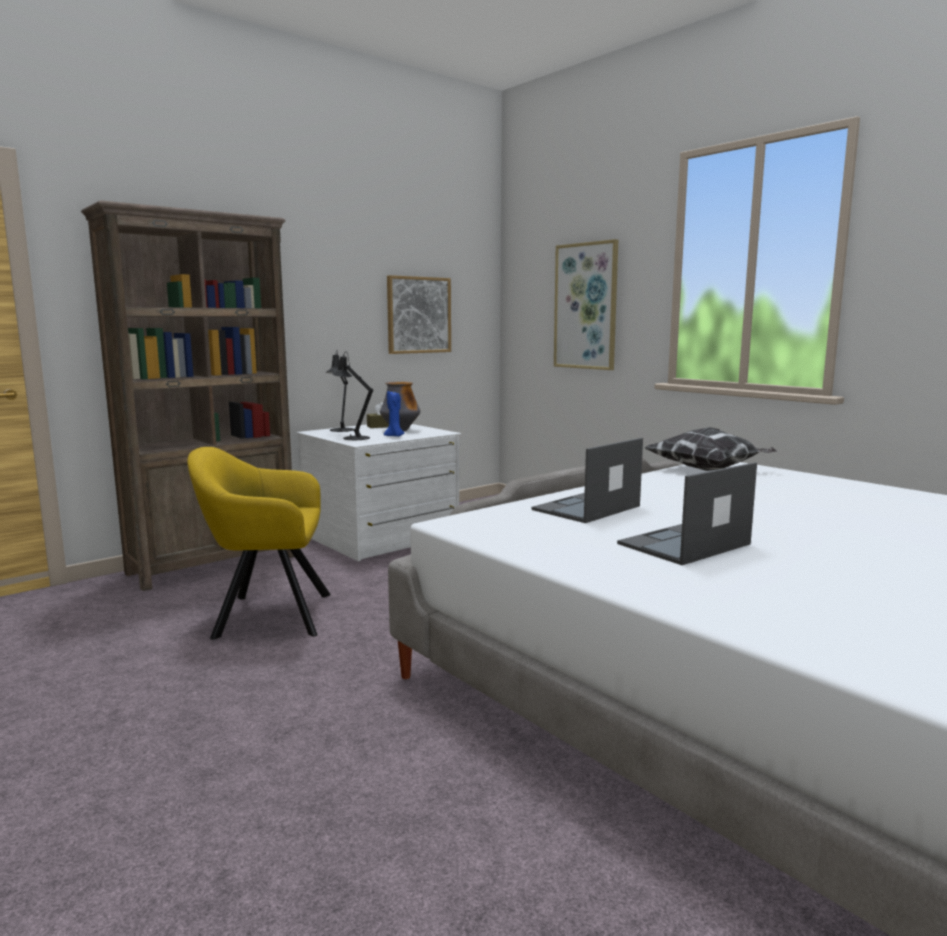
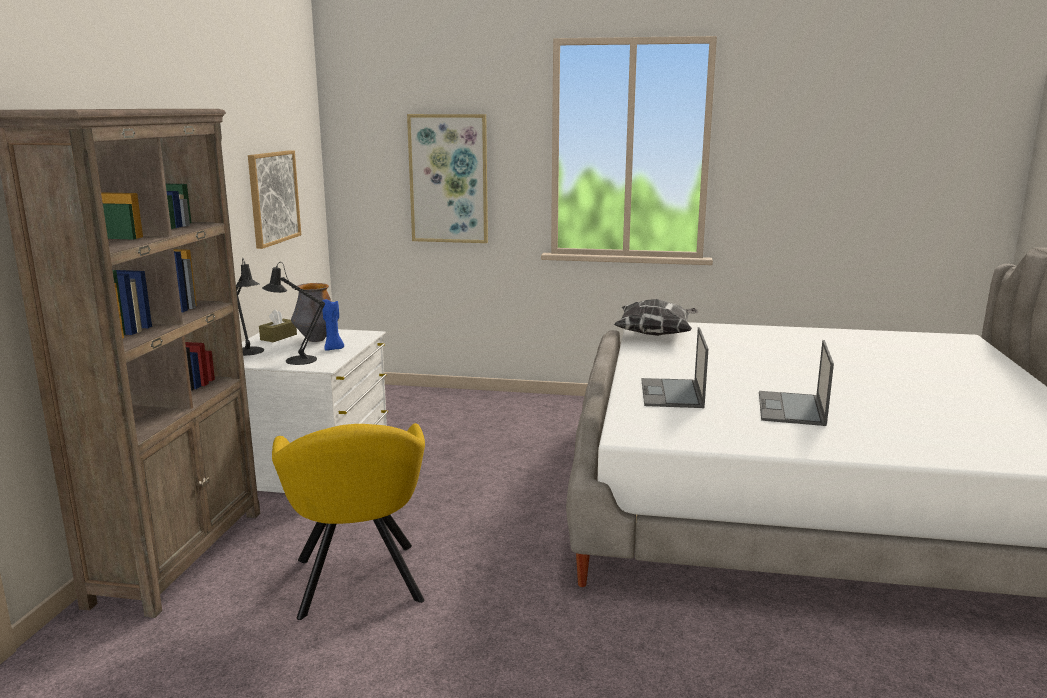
camera: 40 degrees left, 5 degrees up
yellow armchair [187,447,331,640] -> yellow armchair turned 60 degrees counterclockwise [272,423,425,620]

